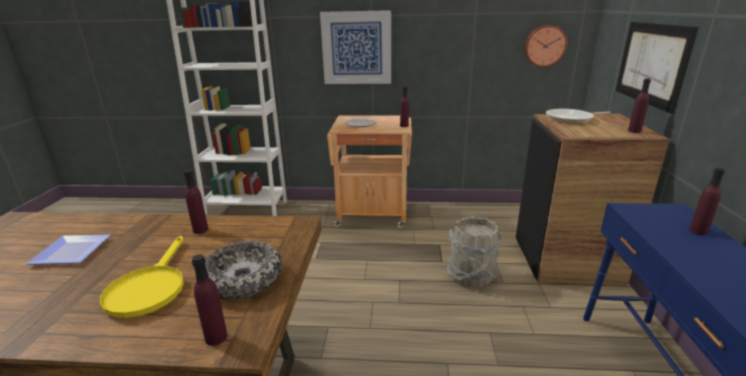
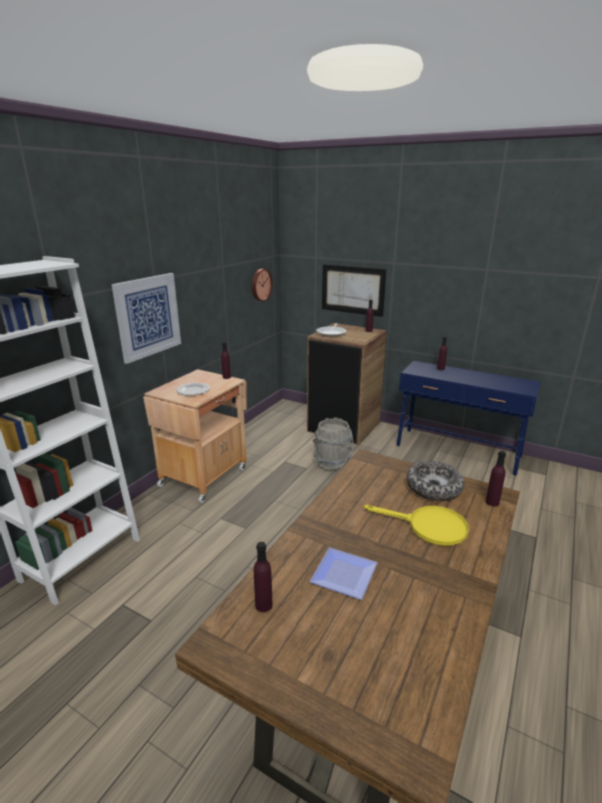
camera: 65 degrees left, 0 degrees up
purple bottle [184,169,208,234] -> purple bottle moved to [254,542,273,612]

